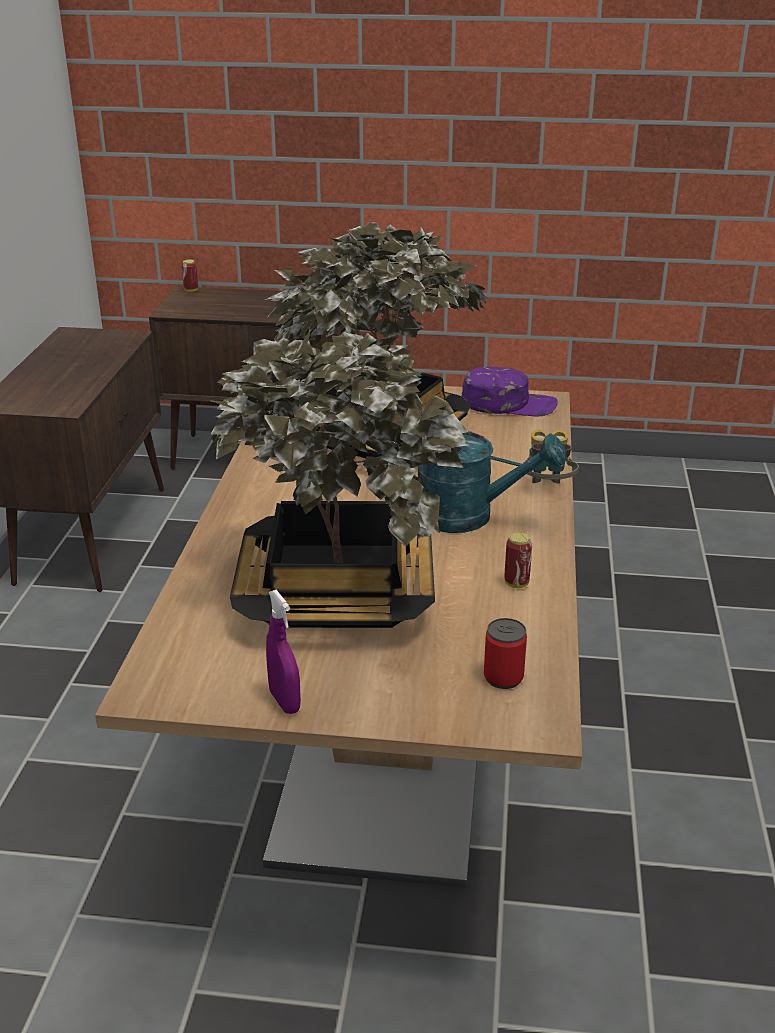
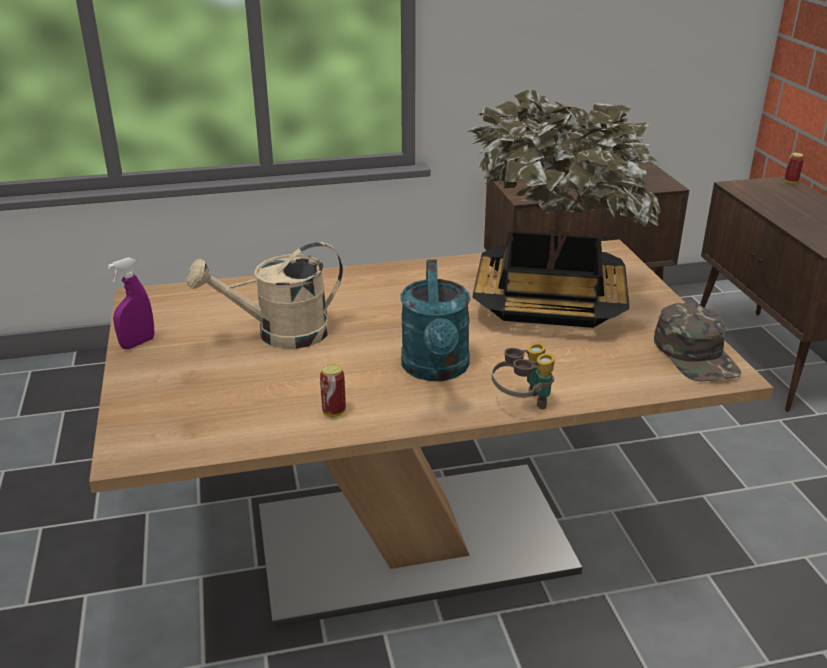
camera: 70 degrees right, 0 degrees up
potted plant [210,331,469,628] -> beige watering can [187,242,343,349]
purple cap [462,367,558,417] -> green cap [654,302,741,382]
can [484,618,527,689] -> none

